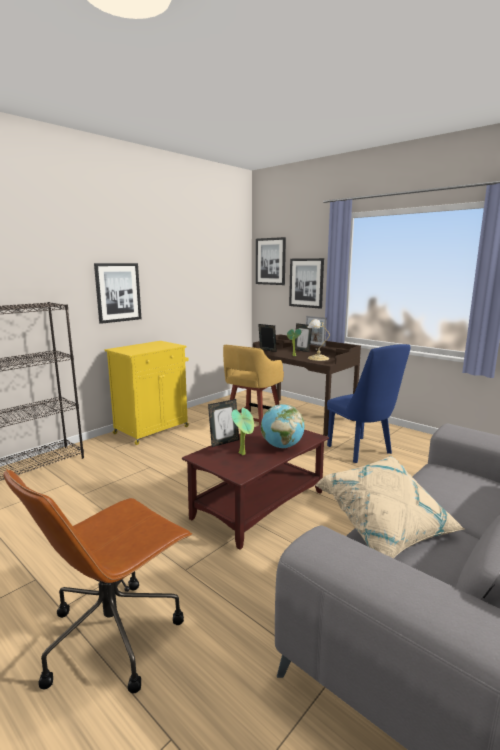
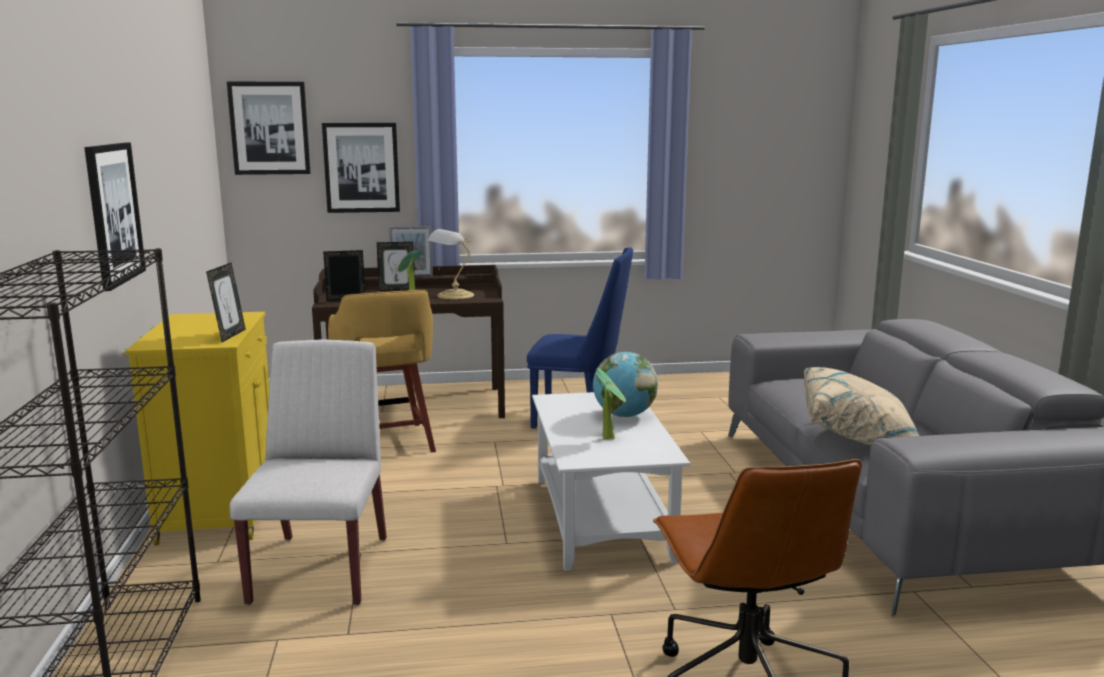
camera: 50 degrees left, 0 degrees up
brown coffee table [182,425,329,549] -> white coffee table [532,392,690,571]
picture frame [208,399,239,447] -> picture frame moved to [206,263,246,342]
none -> white chair [230,339,387,606]

